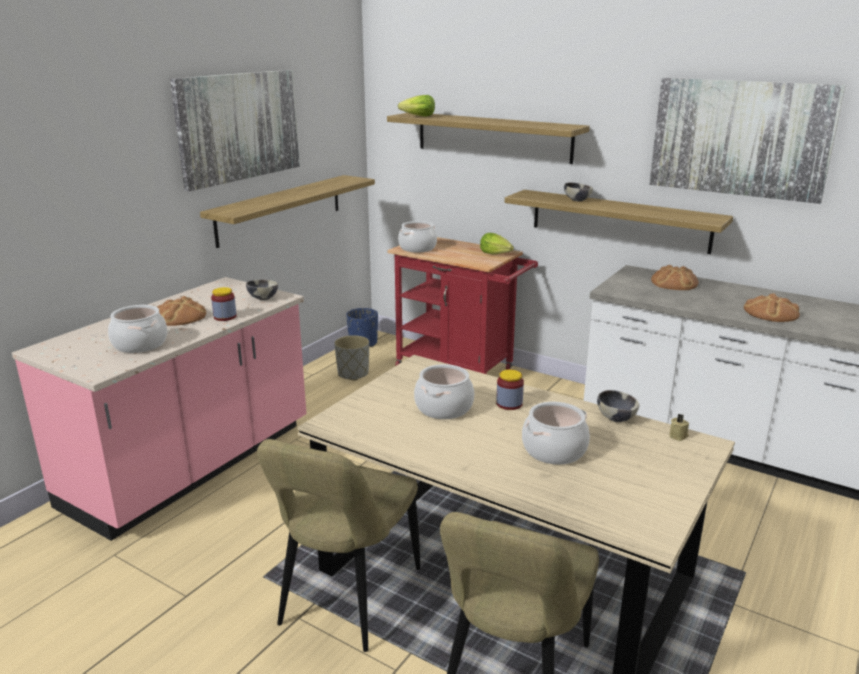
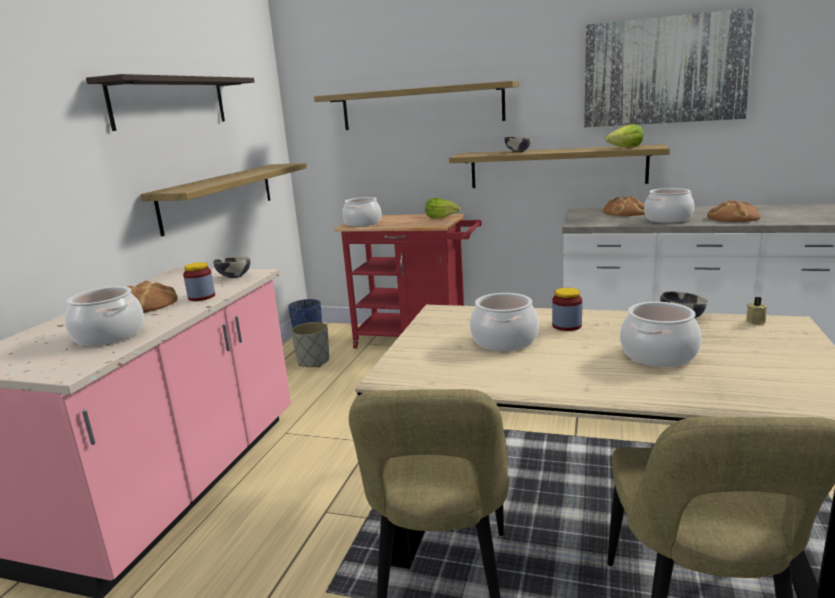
camera: 15 degrees left, 5 degrees down
picture [170,70,300,192] -> shelf [86,74,255,131]
lettuce [398,95,435,117] -> lettuce moved to [605,124,644,147]
none -> cooking pot [644,188,694,223]

